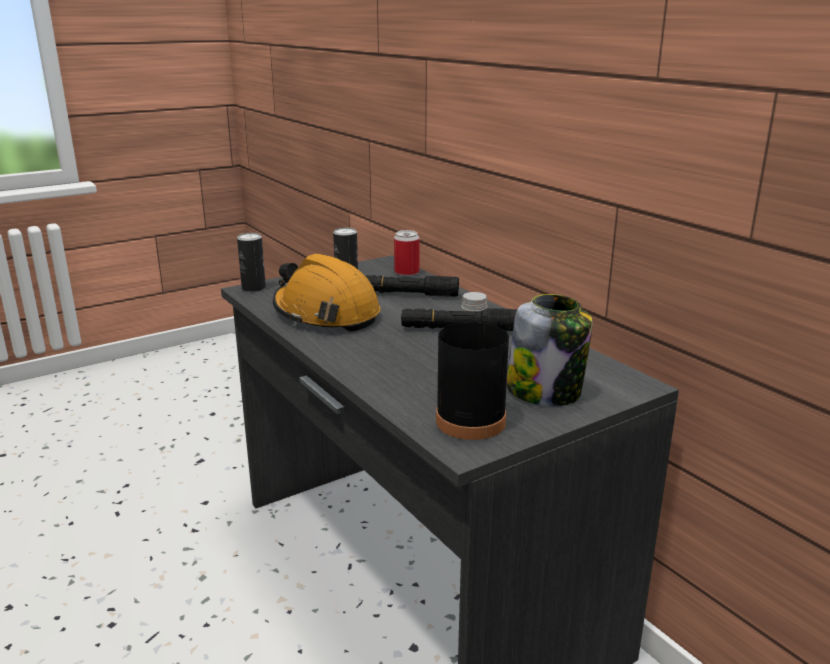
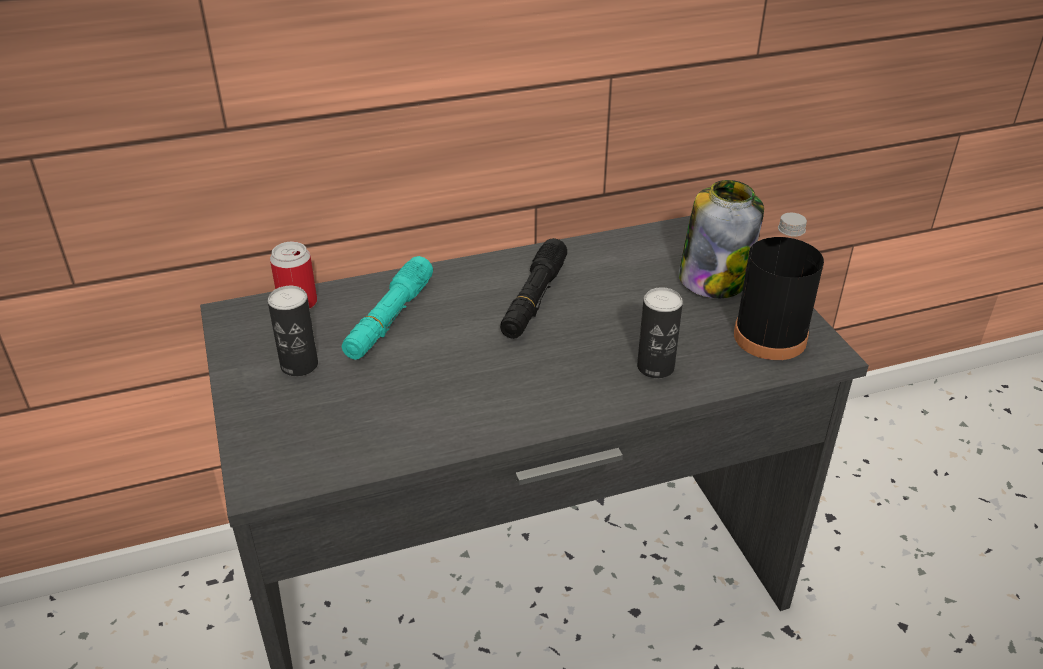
camera: 75 degrees left, 15 degrees up
can [237,233,266,292] -> can moved to [637,287,683,378]
orange hard hat [273,254,381,332] -> none
black flashlight [366,275,459,297] -> turquoise flashlight [342,256,433,360]

